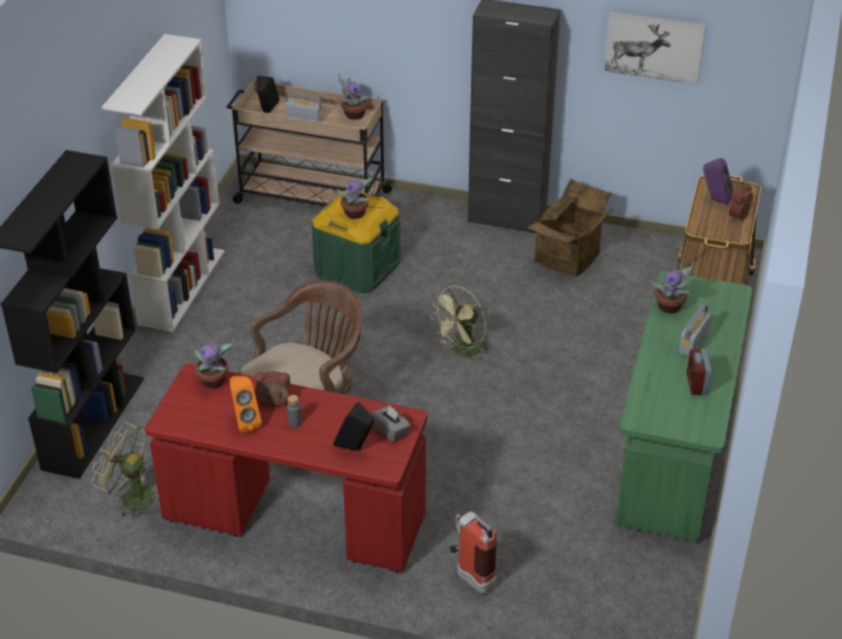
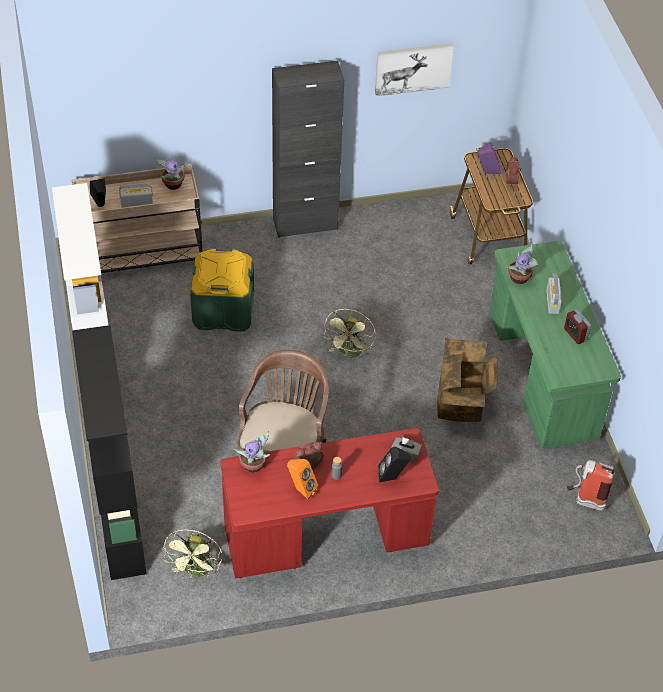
camera: 30 degrees left, 10 degrees up
green fan [92,422,157,519] -> green fan turned 75 degrees counterclockwise [163,530,222,578]
potted plant [337,173,374,219] -> none
fire extinguisher [450,512,497,594] -> fire extinguisher moved to [567,460,615,511]
cardboard box [528,179,614,277] -> cardboard box moved to [437,338,498,422]

